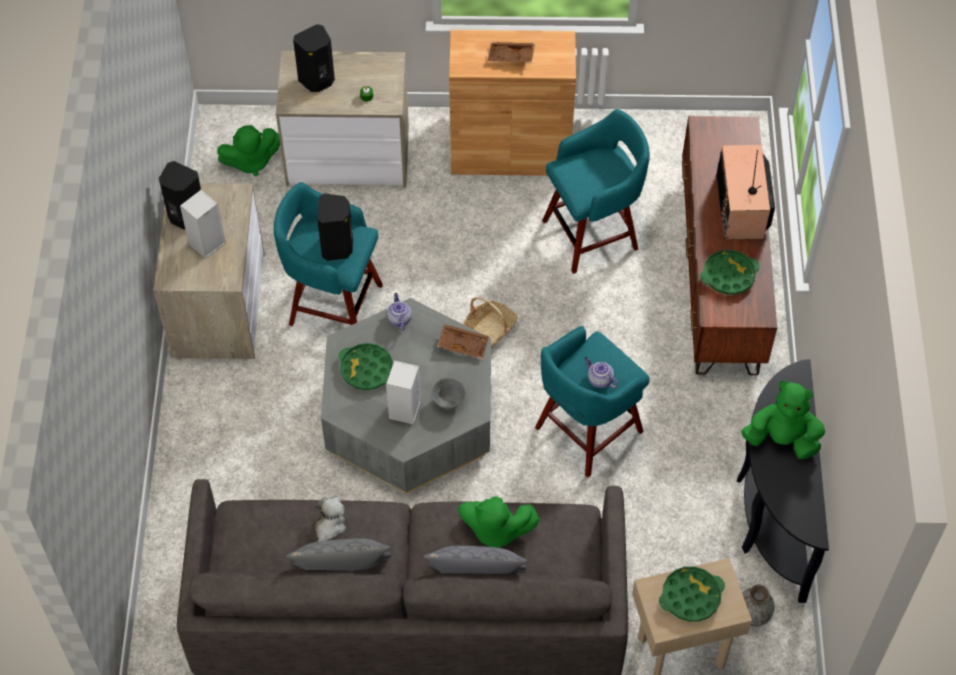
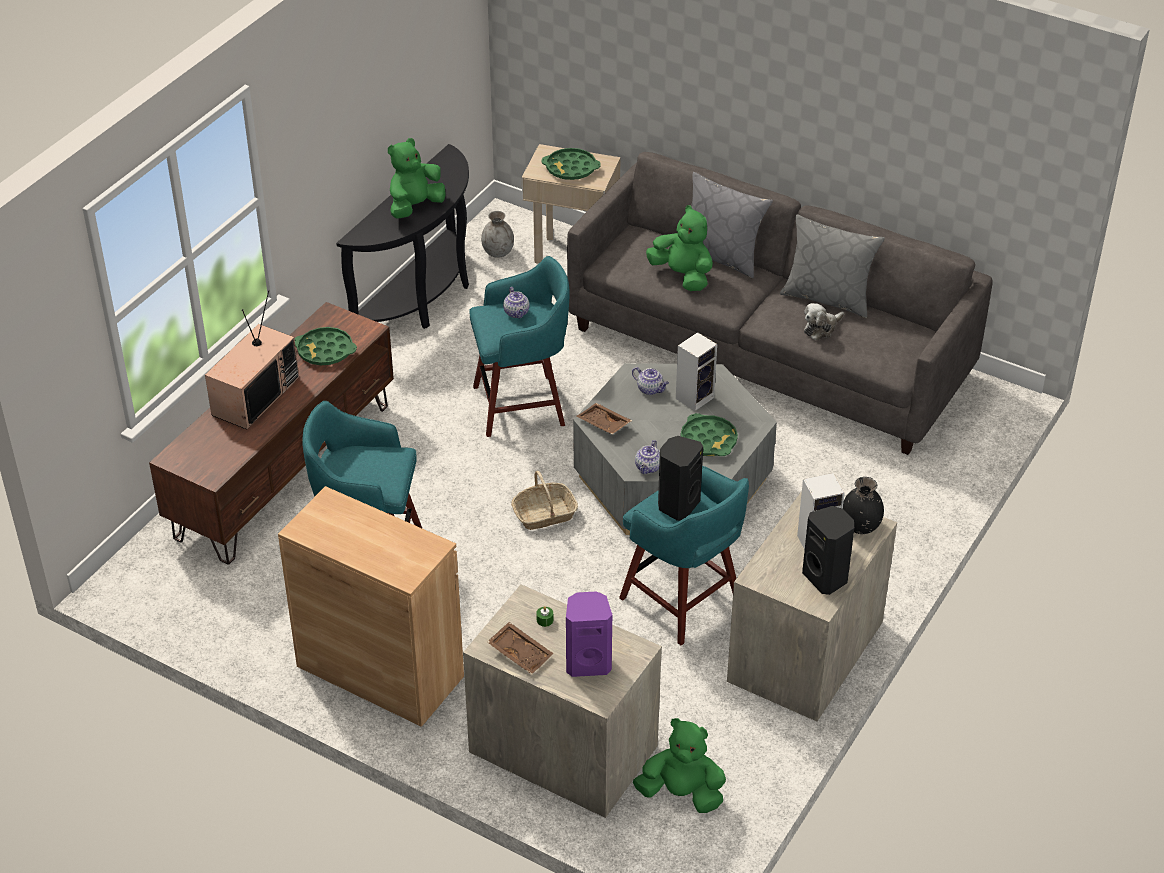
camera: 150 degrees left, 15 degrees down
black speaker [293,24,335,92] -> purple speaker [566,591,612,677]
grey bowl [432,378,466,409] -> teapot [632,367,669,395]
brown tray [487,42,535,62] -> brown tray moved to [487,622,554,675]
green plush toy [741,381,825,459] -> green plush toy turned 90 degrees clockwise [388,138,446,219]
none -> black vase [843,477,884,534]

